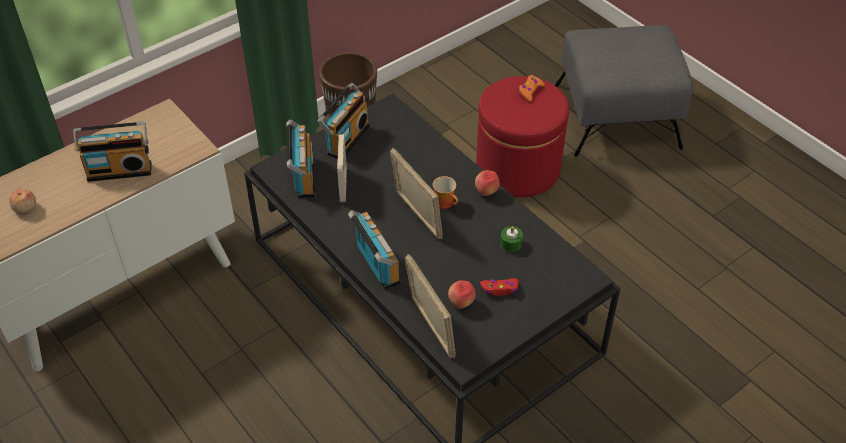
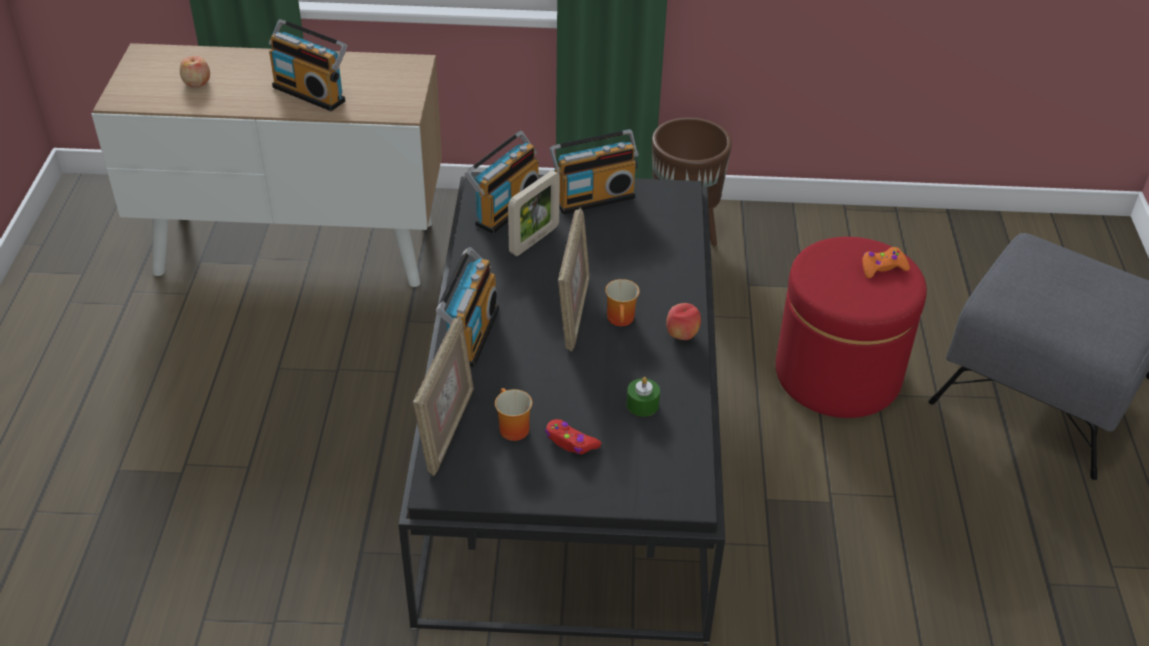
camera: 40 degrees right, 5 degrees down
apple [448,280,476,309] -> mug [495,388,532,441]

